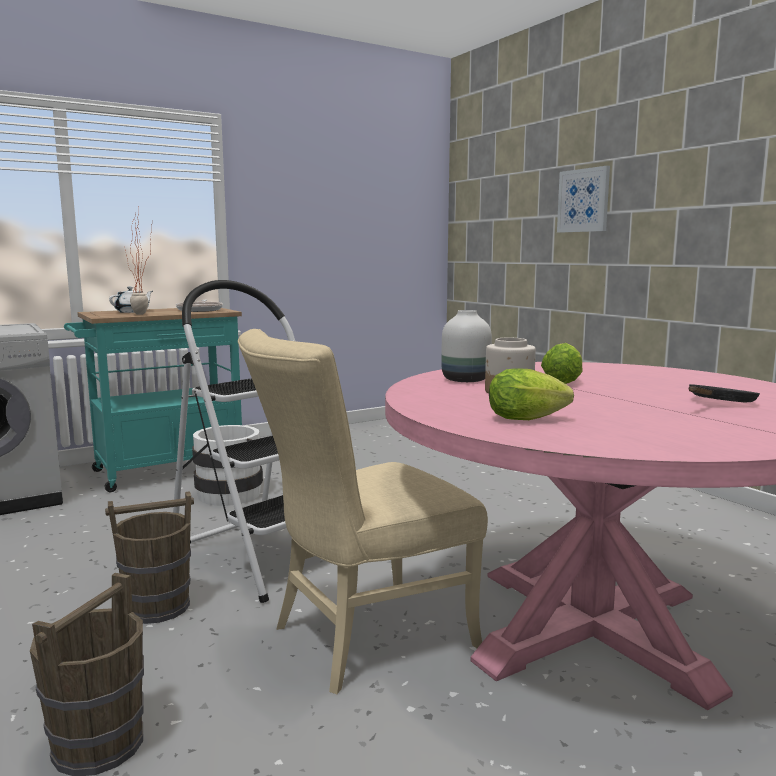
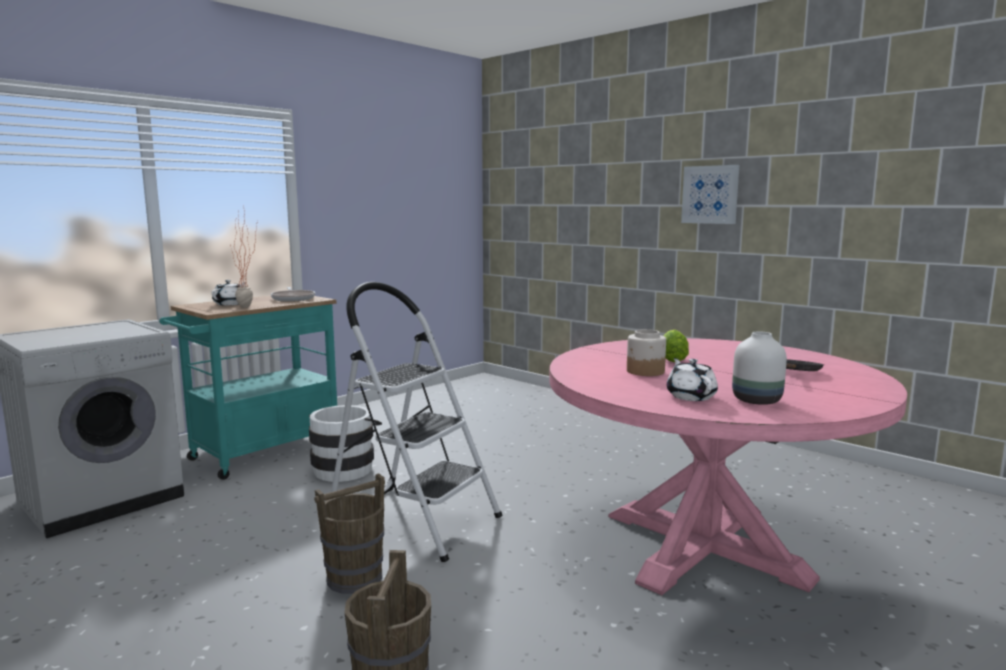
camera: 15 degrees left, 0 degrees up
beige chair [238,329,488,694] -> none
white vase [441,310,492,382] -> white vase moved to [732,331,787,405]
lettuce [489,368,574,420] -> white teapot [667,358,718,401]
picture [557,166,610,233] -> picture moved to [681,165,739,224]

